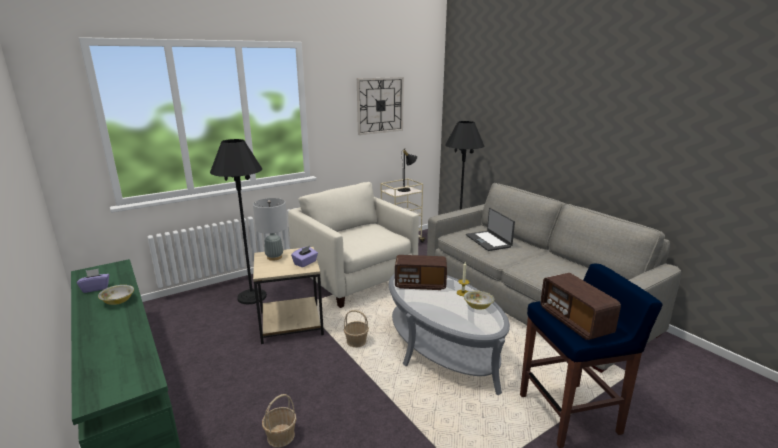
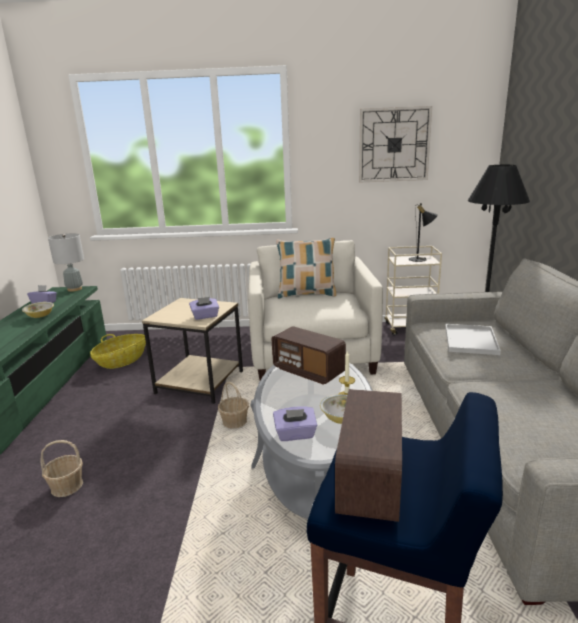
camera: 35 degrees right, 0 degrees up
black floor lamp [210,139,267,304] -> none
grey table lamp [253,198,287,261] -> grey table lamp moved to [48,233,84,292]
laptop [466,208,515,251] -> white tray [445,324,501,355]
none -> basket [90,334,146,369]
none -> purple tissue box [273,406,317,441]
none -> pillow [276,238,336,298]

